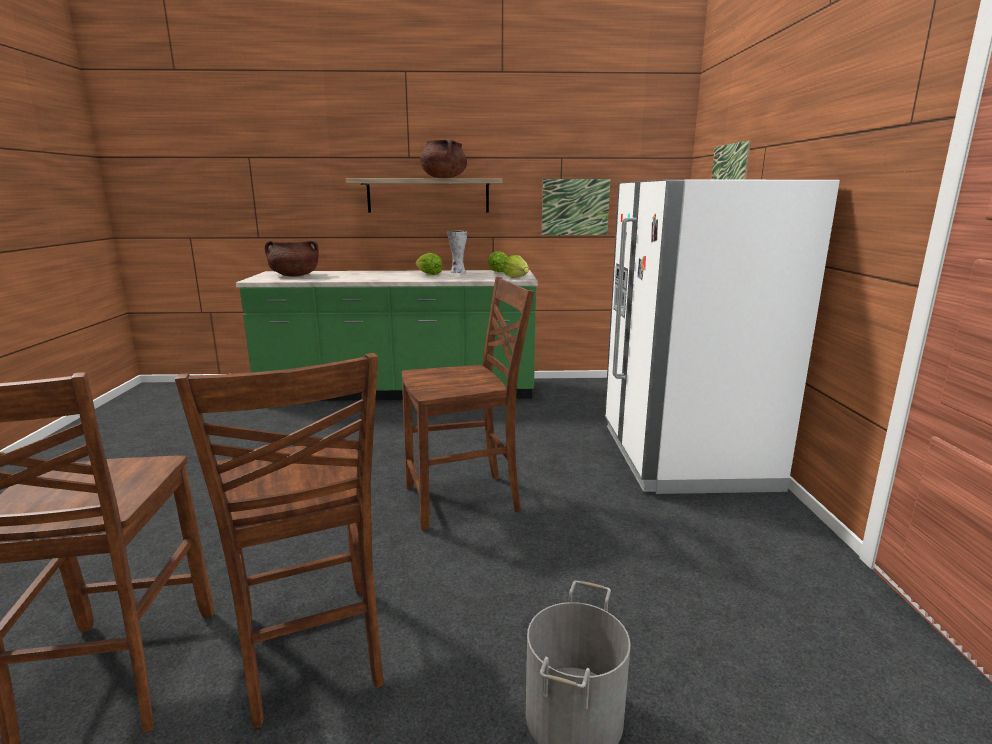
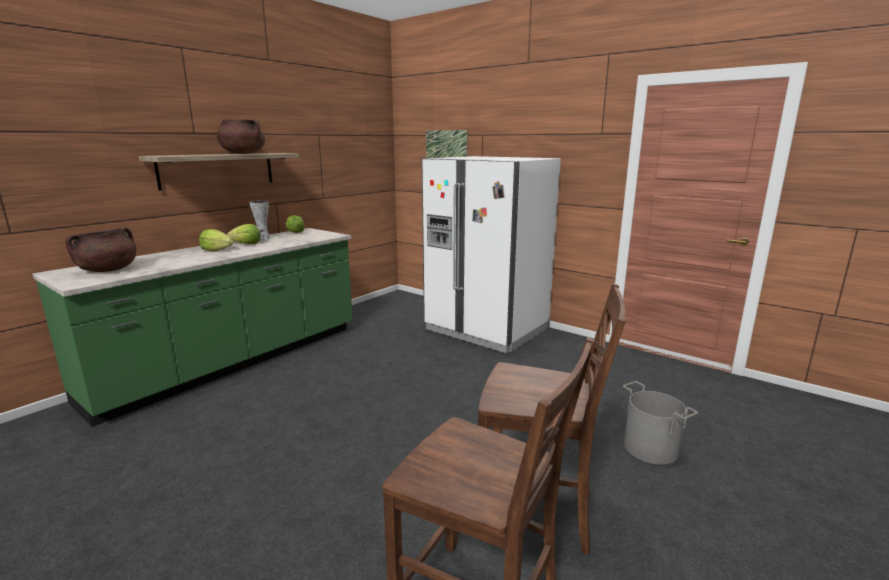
camera: 50 degrees left, 0 degrees up
brown chair [402,277,534,531] -> none
lettuce [503,255,529,278] -> lettuce moved to [199,229,234,251]
picture [542,179,611,235] -> none

